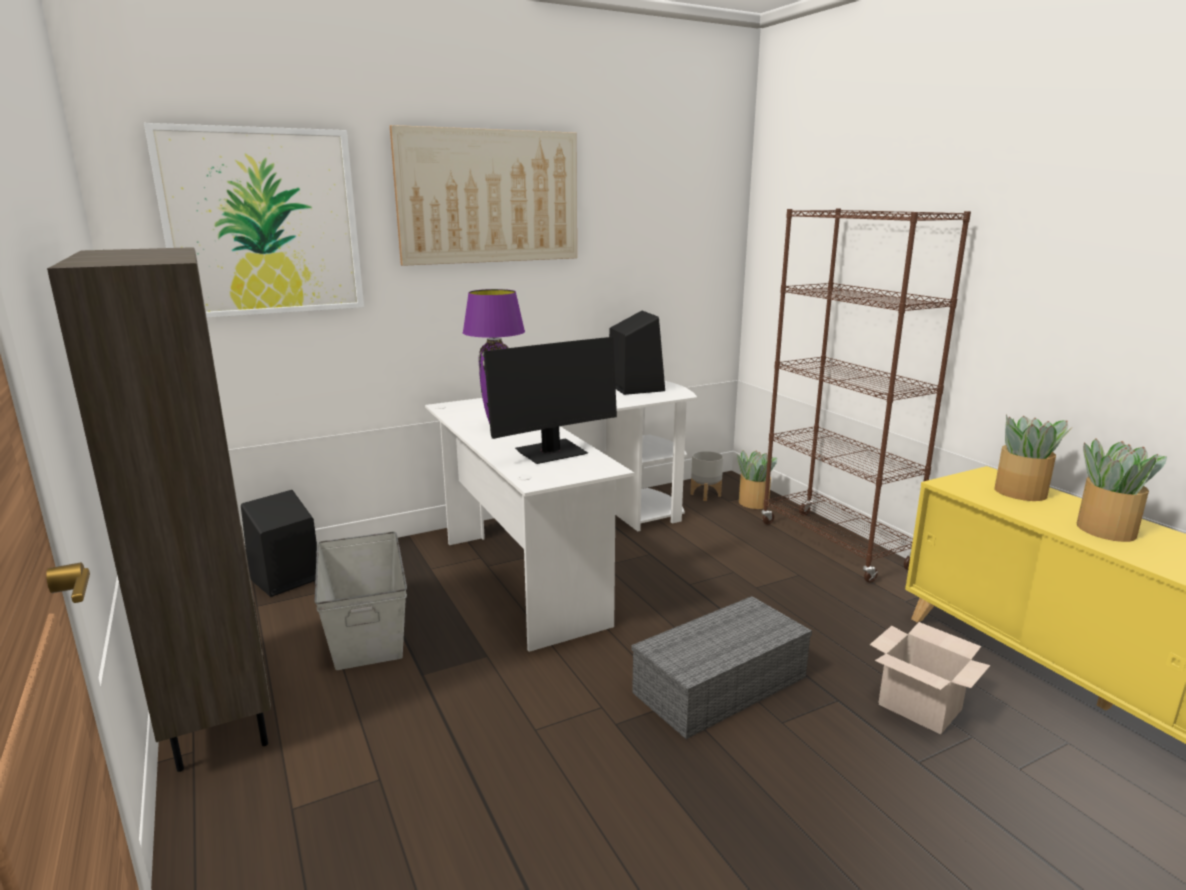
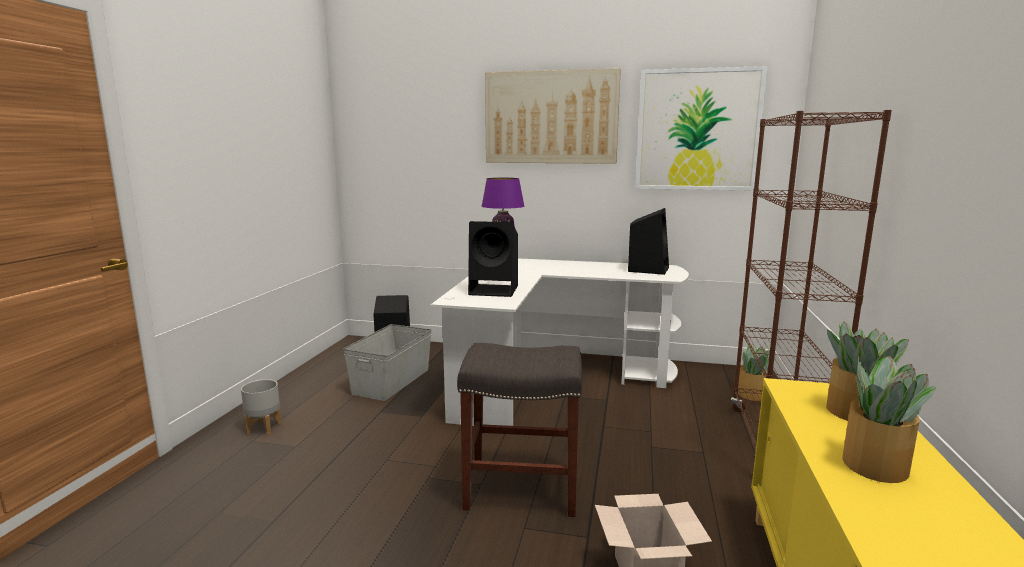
camera: 40 degrees right, 5 degrees down
brown bookcase [47,247,271,772] -> none
picture [144,123,364,318] -> picture moved to [635,66,768,190]
monitor [484,337,617,464] -> black speaker [468,221,518,297]
grey storage box [631,596,812,739] -> grey stool [457,343,582,517]
grey planter [690,451,723,501] -> grey planter moved to [241,379,282,435]

